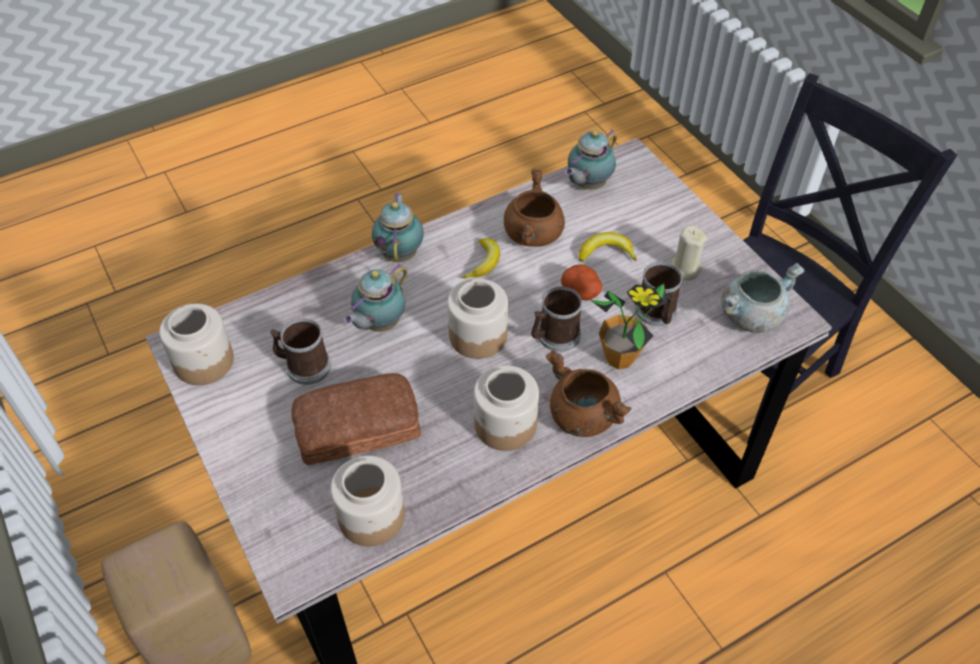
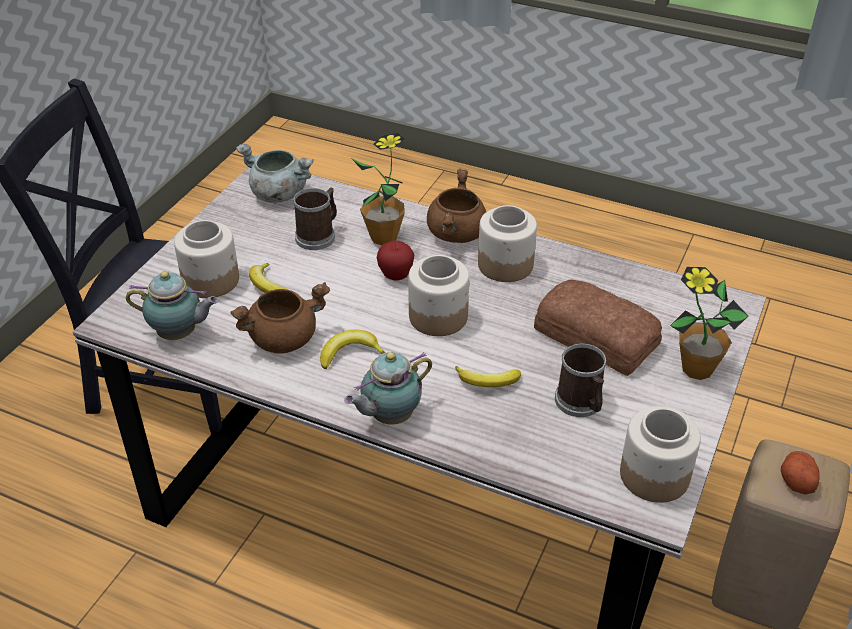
camera: 125 degrees left, 10 degrees down
jar [330,456,405,546] -> jar moved to [174,220,239,298]
teapot [343,263,407,332] -> banana [455,366,521,387]
mug [531,286,582,352] -> apple [377,241,414,281]
potato [561,264,602,300] -> potato moved to [781,451,820,495]
beige candle [671,225,707,280] -> none
none -> potted plant [670,267,748,380]

